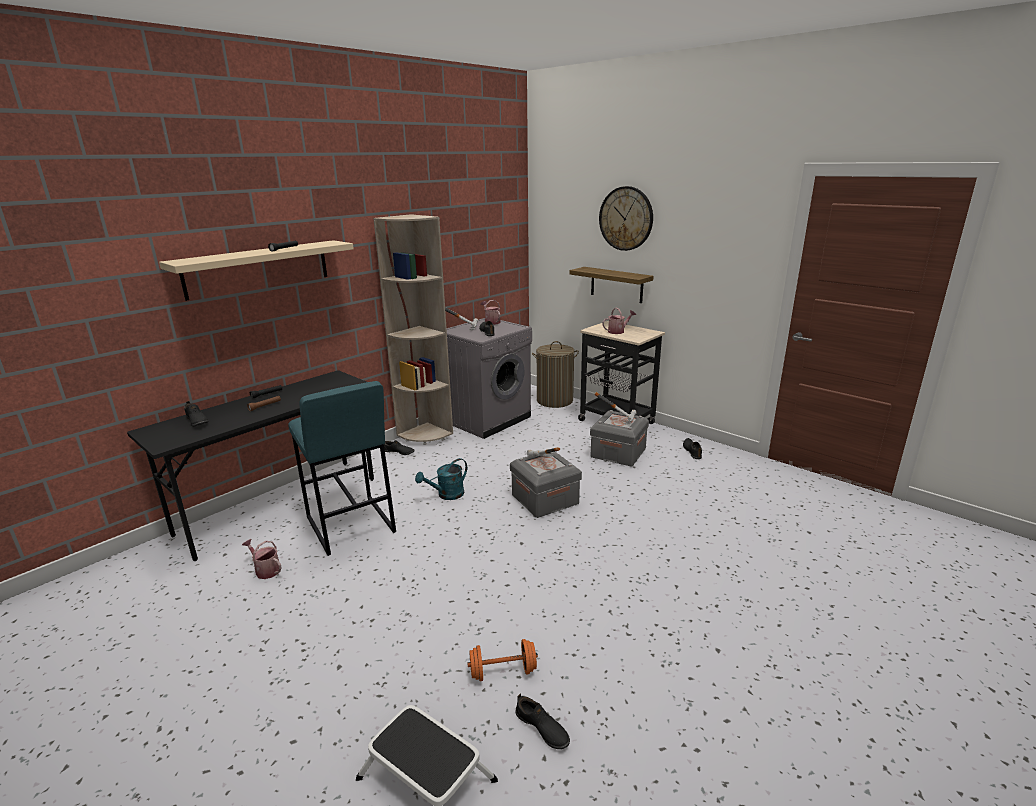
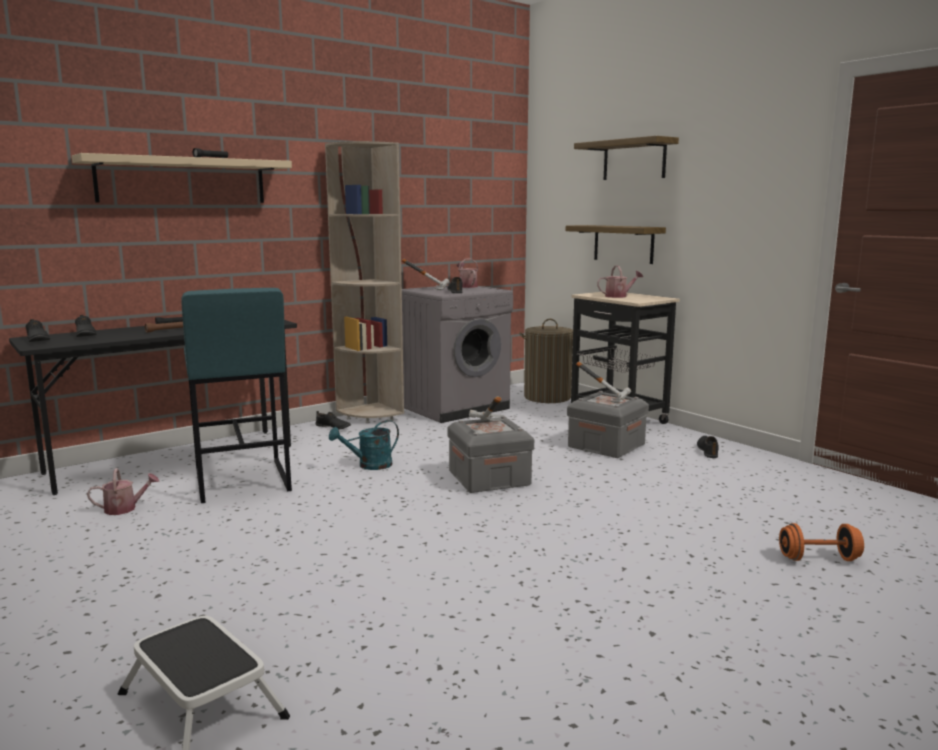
camera: 10 degrees right, 10 degrees down
watering can [242,539,282,579] -> watering can turned 120 degrees clockwise [87,468,160,515]
orange dumbbell [467,639,538,681] -> orange dumbbell moved to [779,523,864,561]
black shoe [516,693,570,749] -> black shoe moved to [26,319,50,342]
wall clock [599,186,653,251] -> shelf [574,136,679,180]

